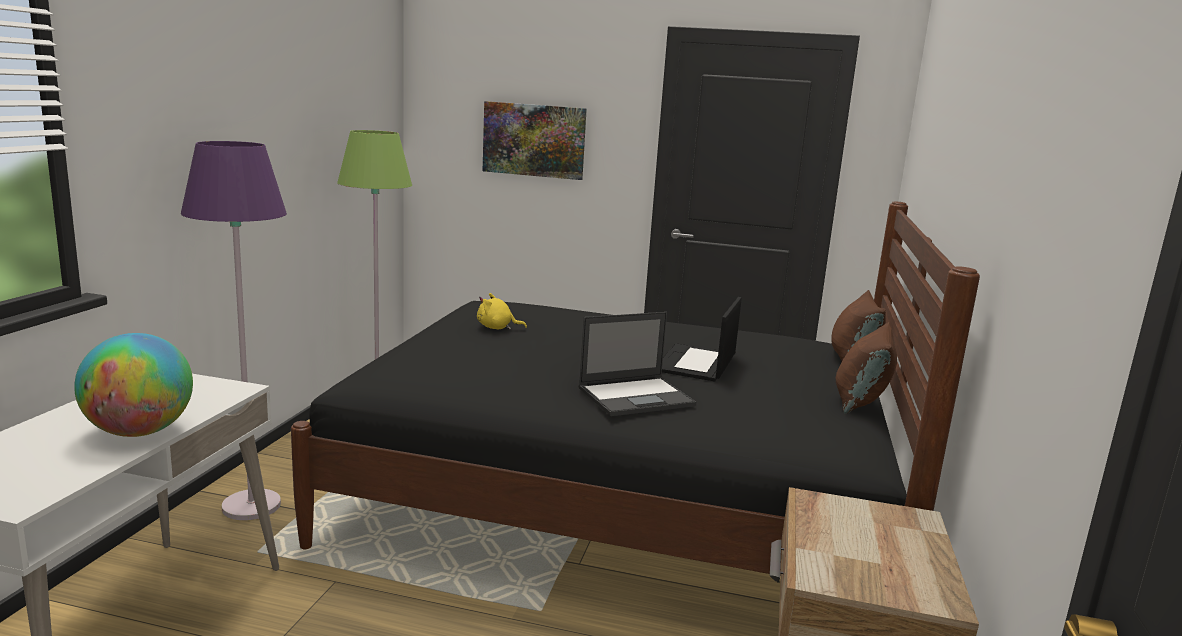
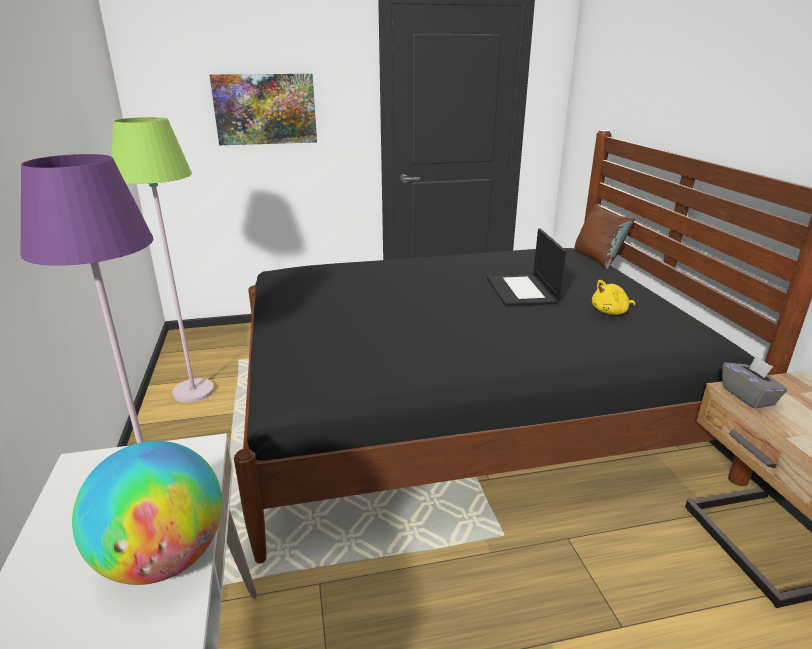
camera: 25 degrees left, 10 degrees up
yellow plush toy [477,293,527,330] -> yellow plush toy moved to [592,280,635,315]
laptop [578,312,696,416] -> none
brown pillow [836,322,897,414] -> none
none -> grey tissue box [722,356,788,409]

